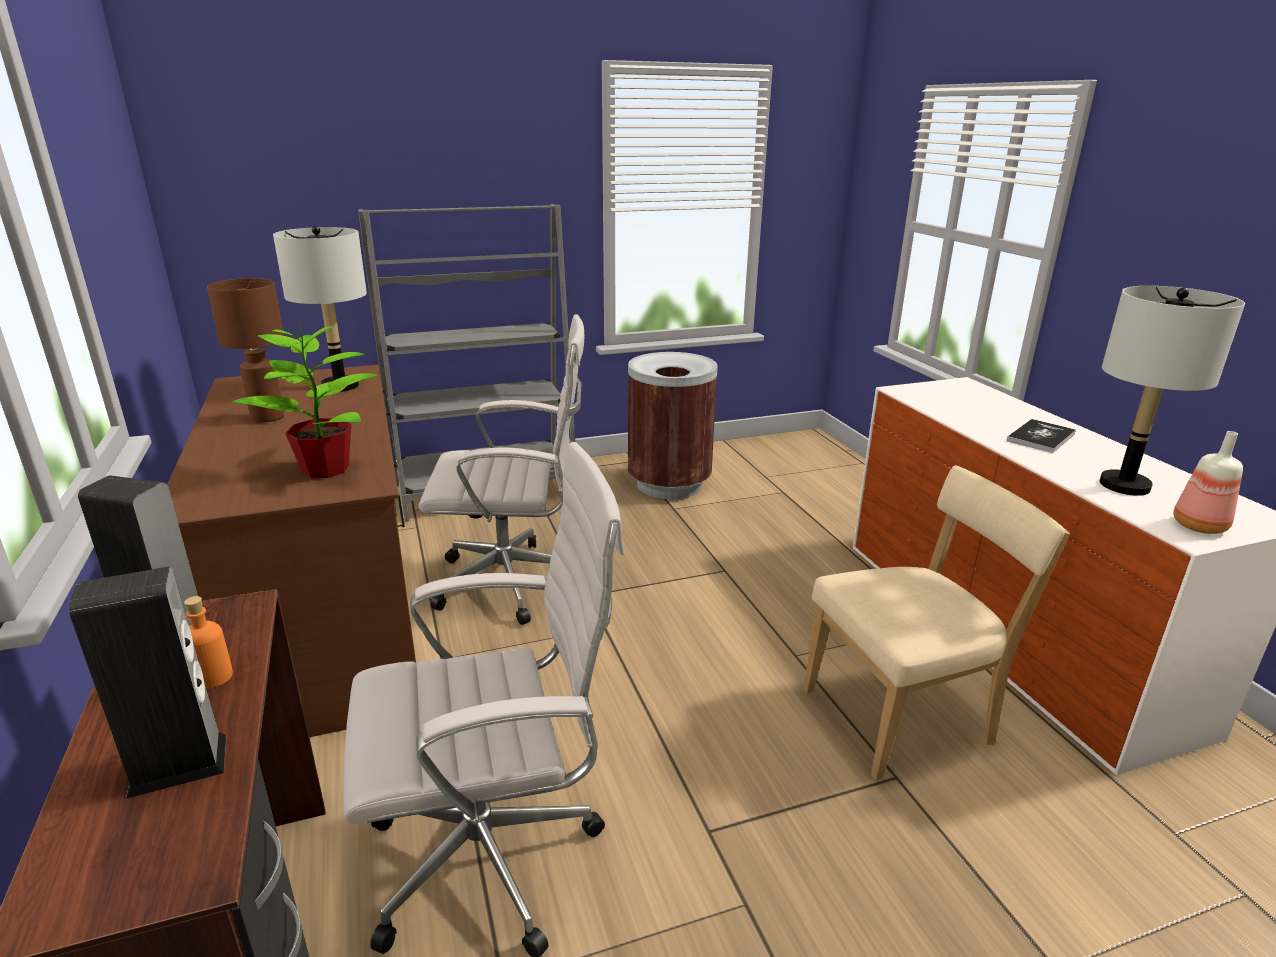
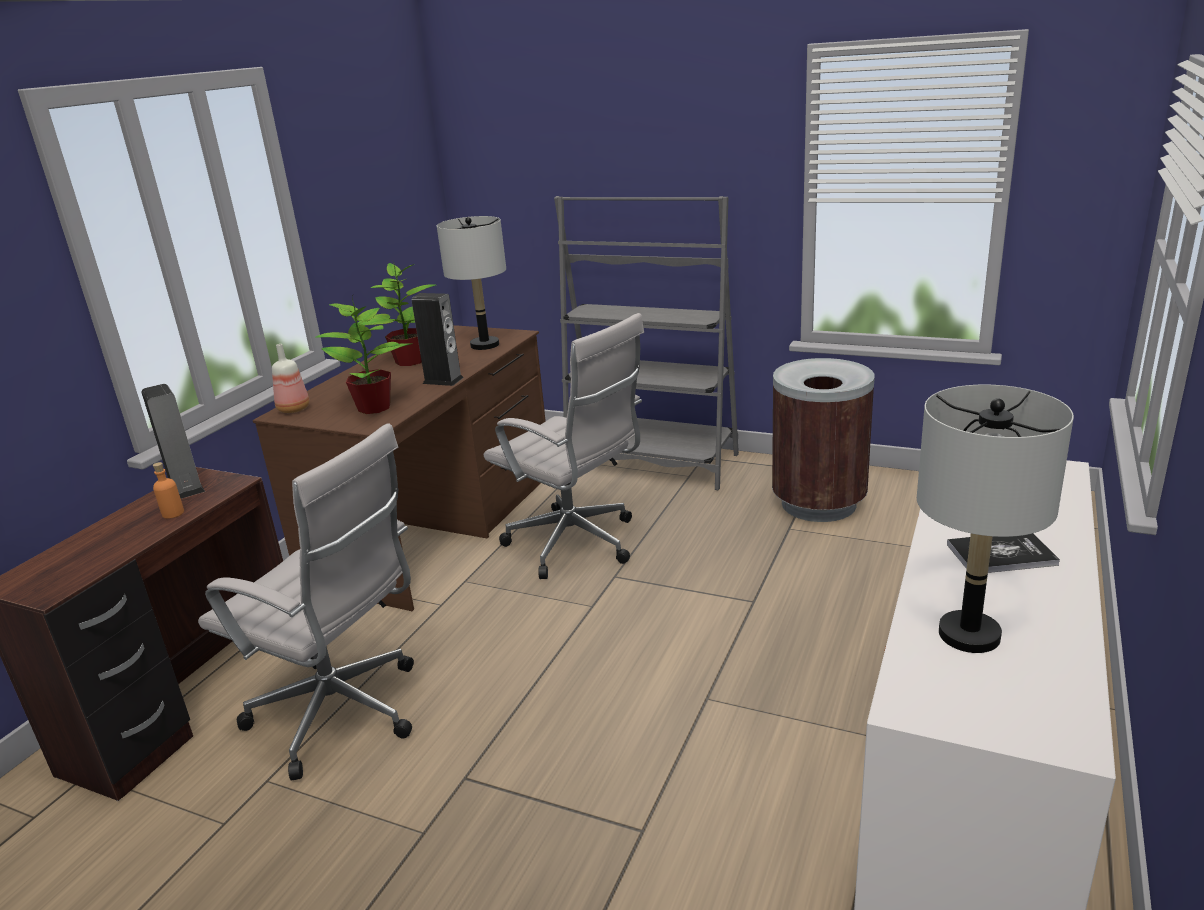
camera: 45 degrees right, 0 degrees up
speaker [69,566,226,799] -> speaker moved to [412,293,464,386]
brown table lamp [207,278,285,422] -> potted plant [358,262,436,366]
beige chair [803,466,1070,781] -> none
bottle [1173,431,1243,534] -> bottle moved to [272,344,310,413]

